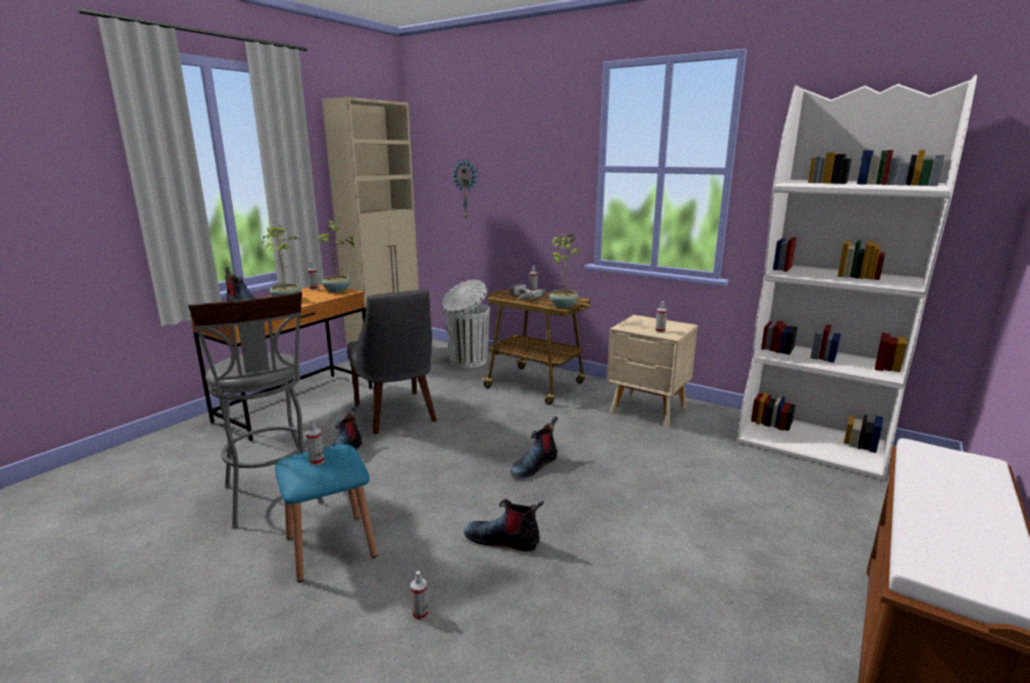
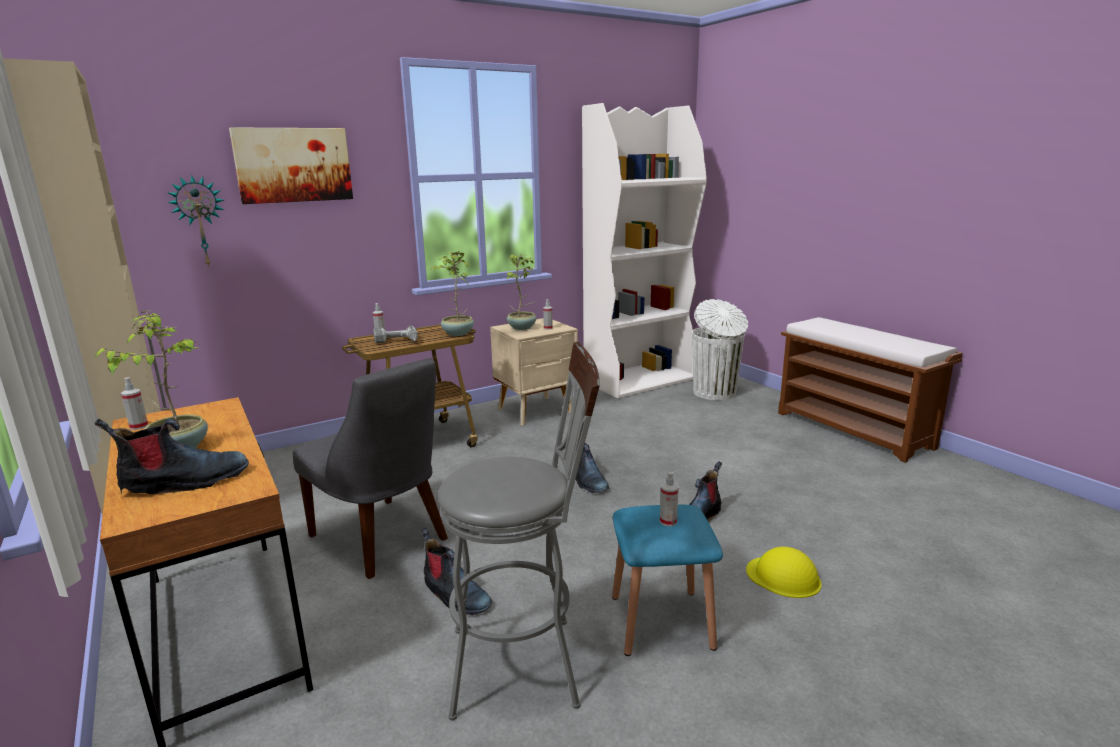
camera: 65 degrees left, 0 degrees up
potted plant [316,220,354,292] -> potted plant moved to [504,254,537,330]
grey chair [347,289,437,434] -> grey chair turned 45 degrees clockwise [293,358,448,579]
spray bottle [411,571,429,620] -> yellow hard hat [746,547,822,598]
white trash can [442,280,490,368] -> white trash can moved to [692,299,748,400]
none -> picture [229,127,353,204]

